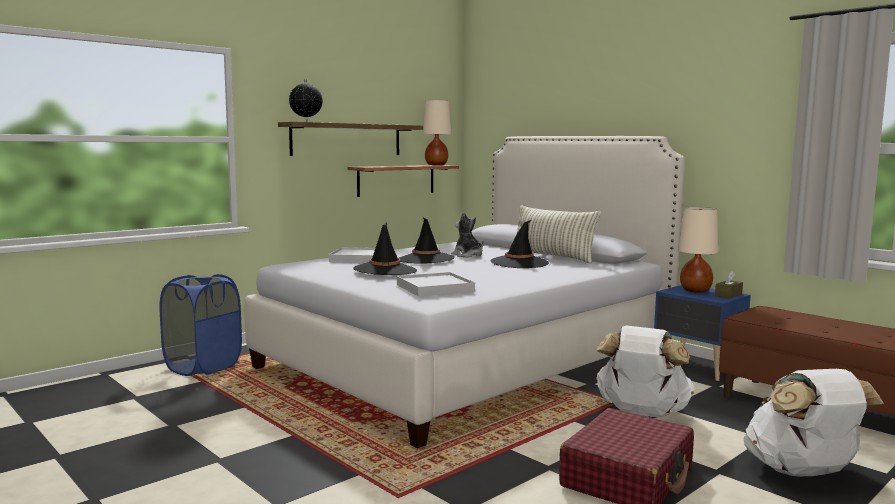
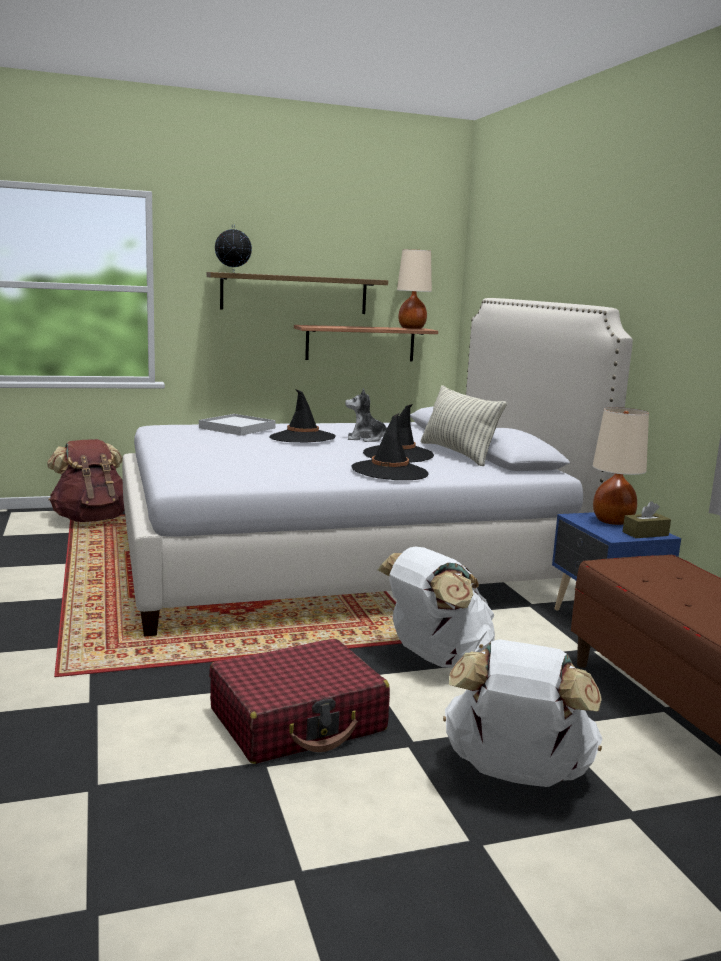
camera: 25 degrees right, 5 degrees up
blue laundry basket [160,274,242,376] -> brown backpack [47,439,125,522]
black hat [353,222,417,275] -> black hat moved to [351,413,429,480]
white tray [397,272,475,297] -> none
plush toy [451,212,484,257] -> plush toy turned 75 degrees counterclockwise [345,388,388,442]

